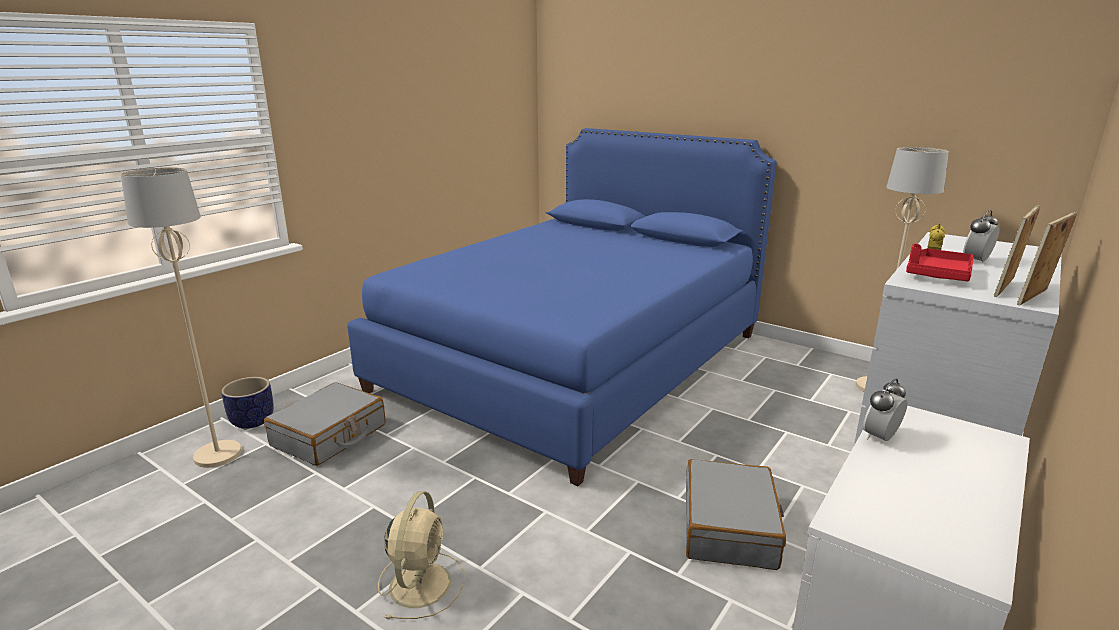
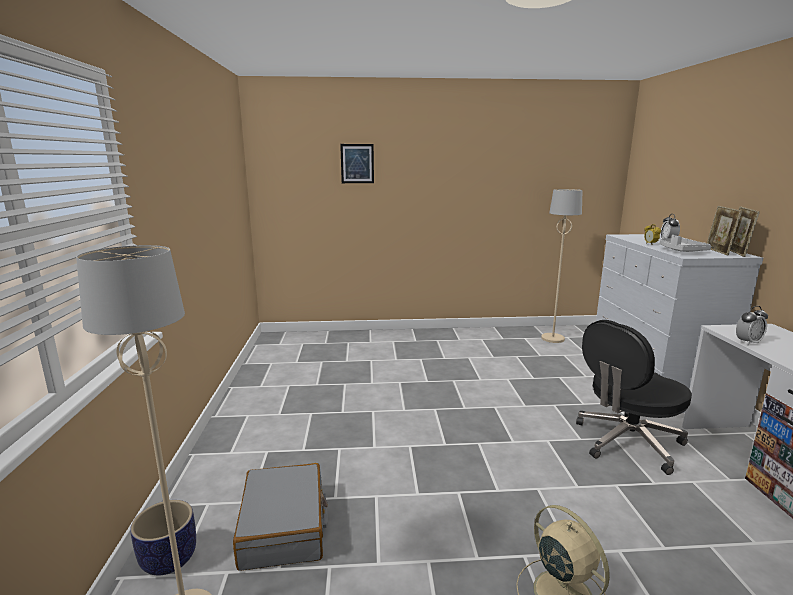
camera: 40 degrees left, 5 degrees down
blue bed [347,128,777,486] -> none
grey suitcase [686,459,786,570] -> black office chair [576,320,692,475]
alarm clock [863,378,908,441] -> alarm clock turned 120 degrees counterclockwise [736,306,768,345]
red tray [906,244,974,281] -> grey tray [660,235,711,252]
none -> picture [340,144,374,183]

